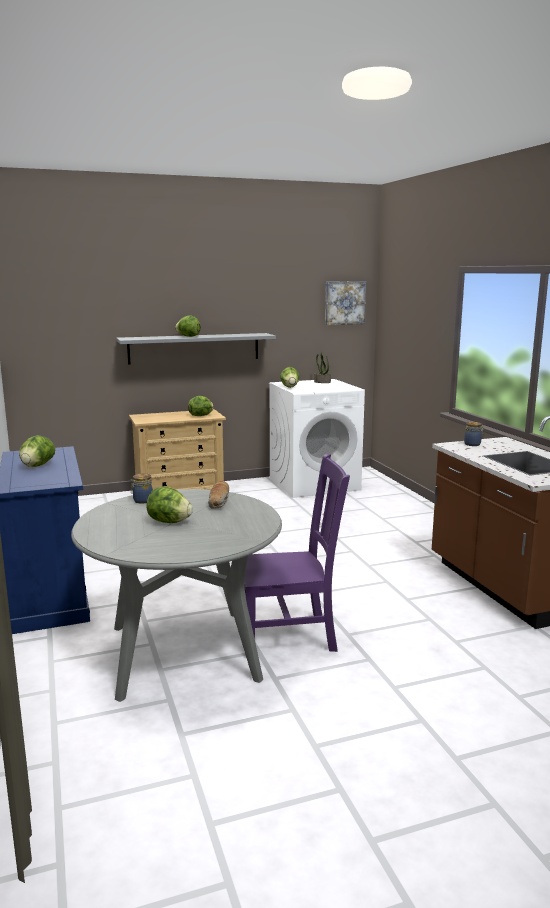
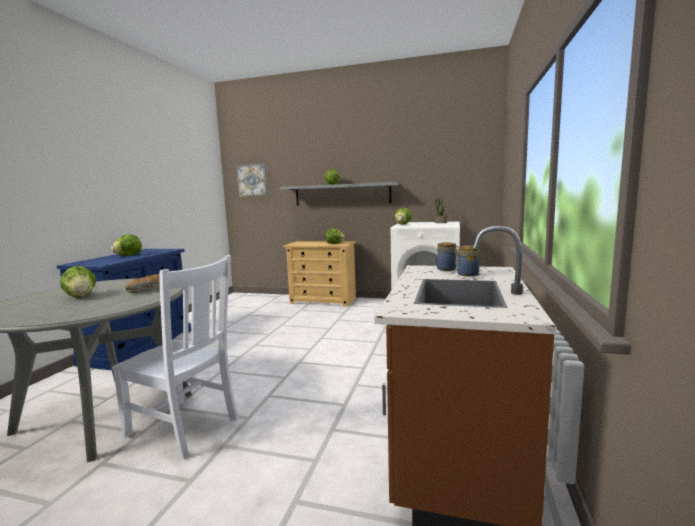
camera: 35 degrees right, 5 degrees down
jar [131,474,153,504] -> jar moved to [455,245,479,276]
purple chair [244,453,350,652] -> white chair [112,255,238,459]
picture [325,281,366,325] -> picture moved to [236,164,268,197]

